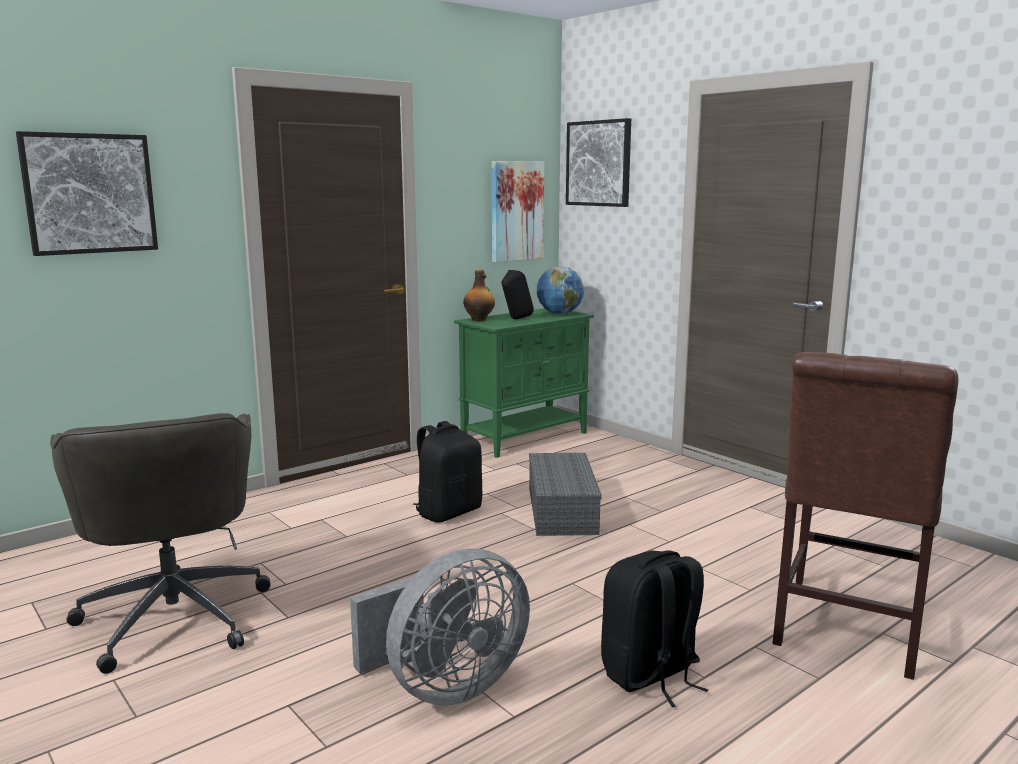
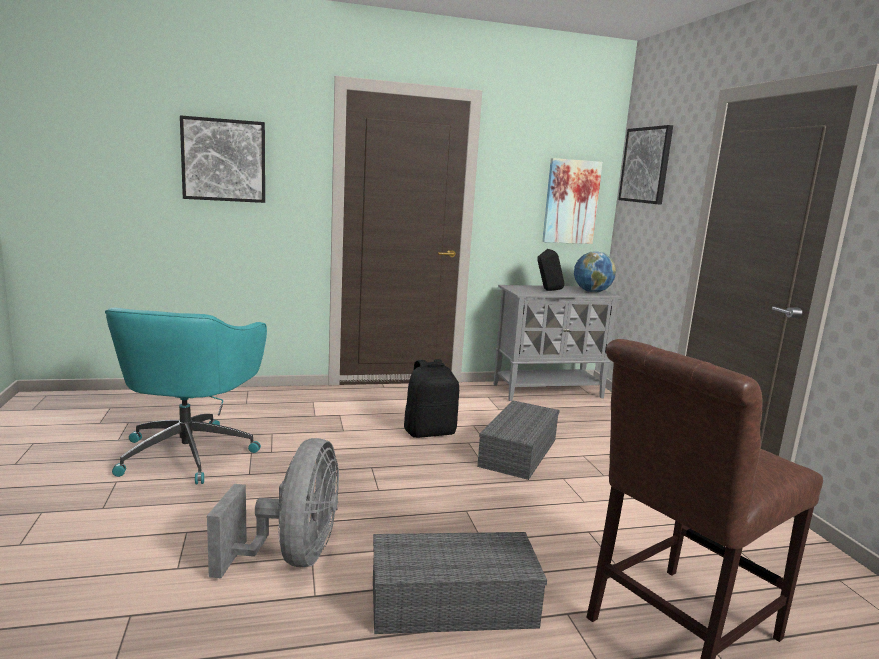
camera: 25 degrees right, 0 degrees up
grey office chair [50,413,270,674] -> turquoise office chair [105,307,267,484]
grey fan [350,549,530,706] -> grey fan turned 75 degrees counterclockwise [207,438,339,579]
green cabinet [454,308,594,458] -> grey cabinet [494,285,622,401]
bottle [463,270,495,321] -> none
black backpack [601,550,708,707] -> grey storage box [373,532,547,634]

